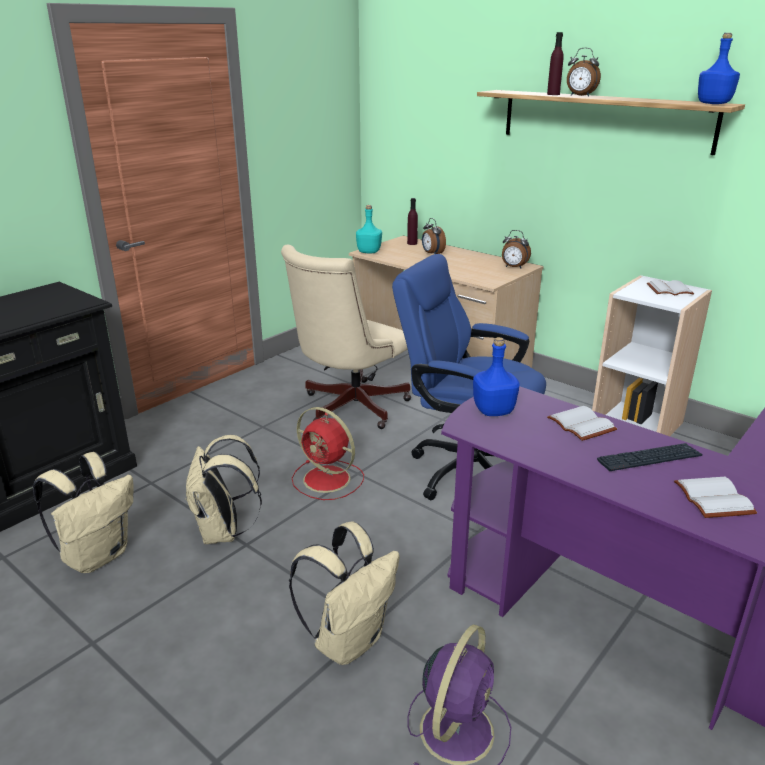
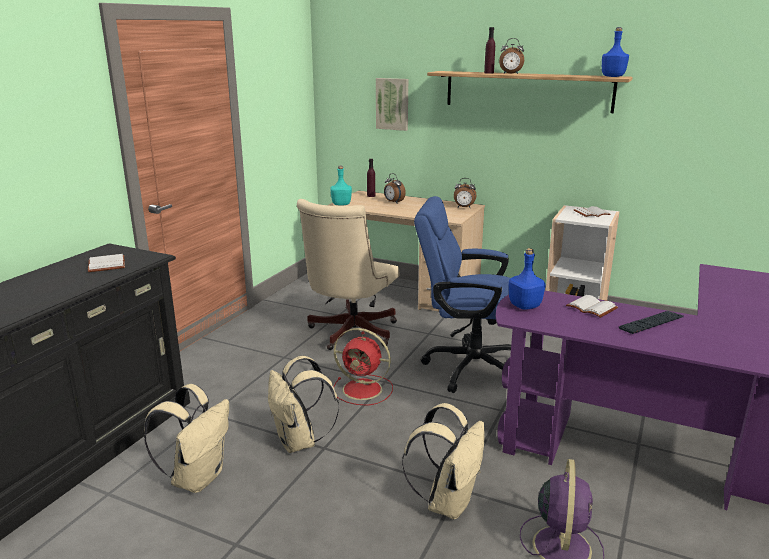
camera: 15 degrees left, 5 degrees down
white book [674,477,757,518] -> white book moved to [88,254,125,272]
none -> picture [376,78,408,131]

